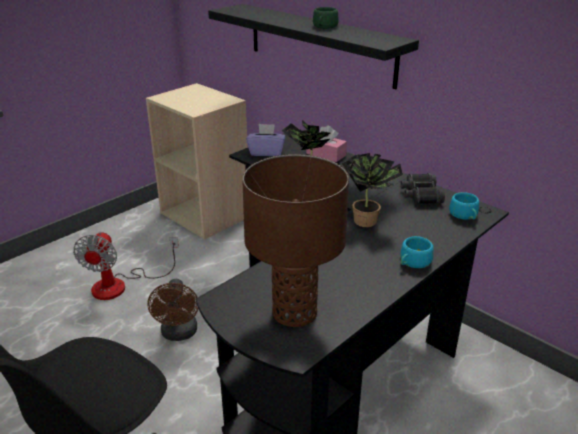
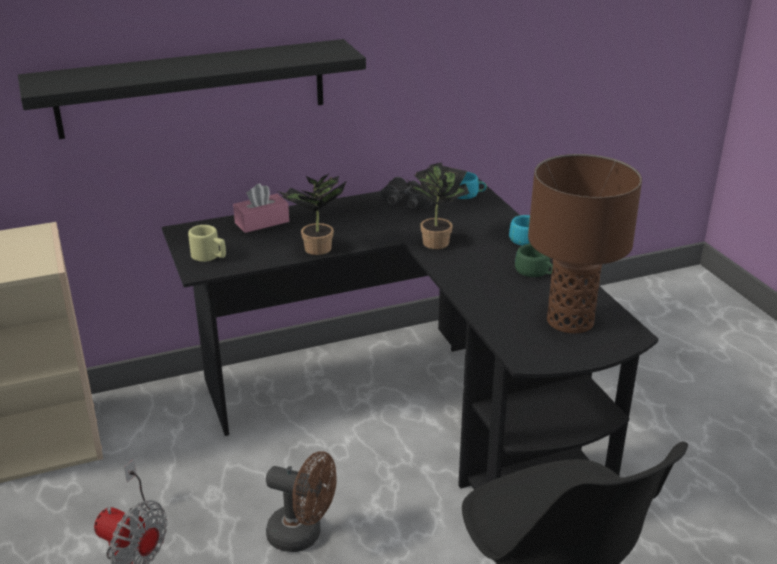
camera: 65 degrees left, 0 degrees up
purple tissue box [246,124,286,156] -> beige mug [188,225,226,262]
green cup [313,7,338,29] -> green cup moved to [515,244,553,277]

